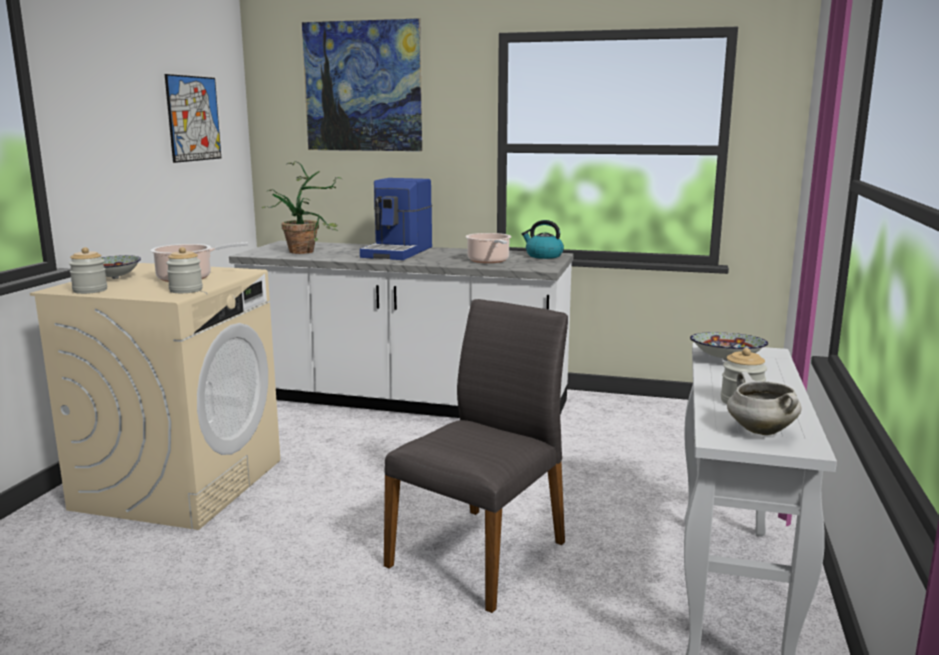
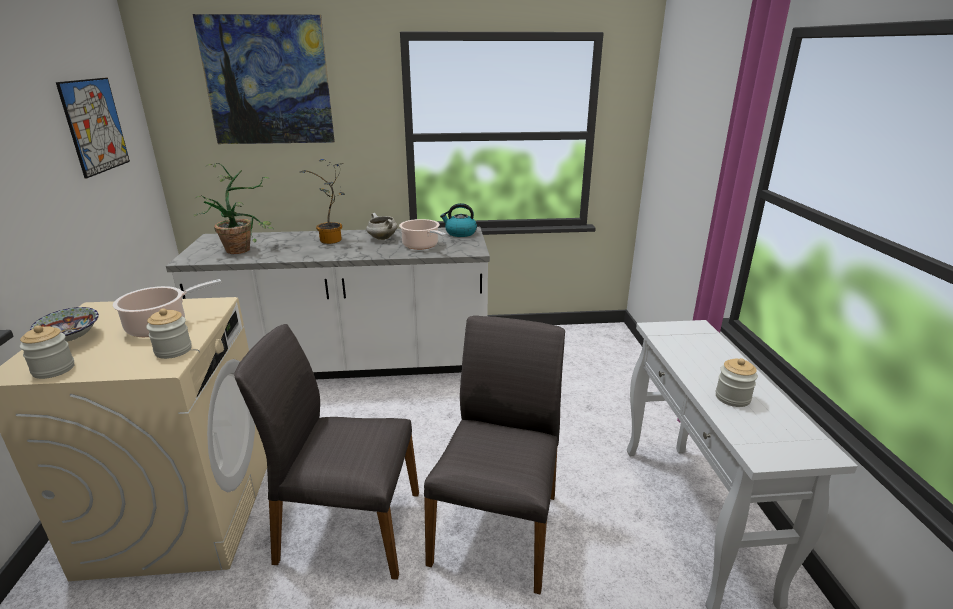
camera: 20 degrees left, 10 degrees up
coffee machine [360,178,432,260] -> potted plant [299,159,346,244]
bowl [690,332,768,361] -> none
white cooking pot [727,371,802,435] -> white cooking pot moved to [366,213,398,240]
none -> grey chair [234,324,419,580]

